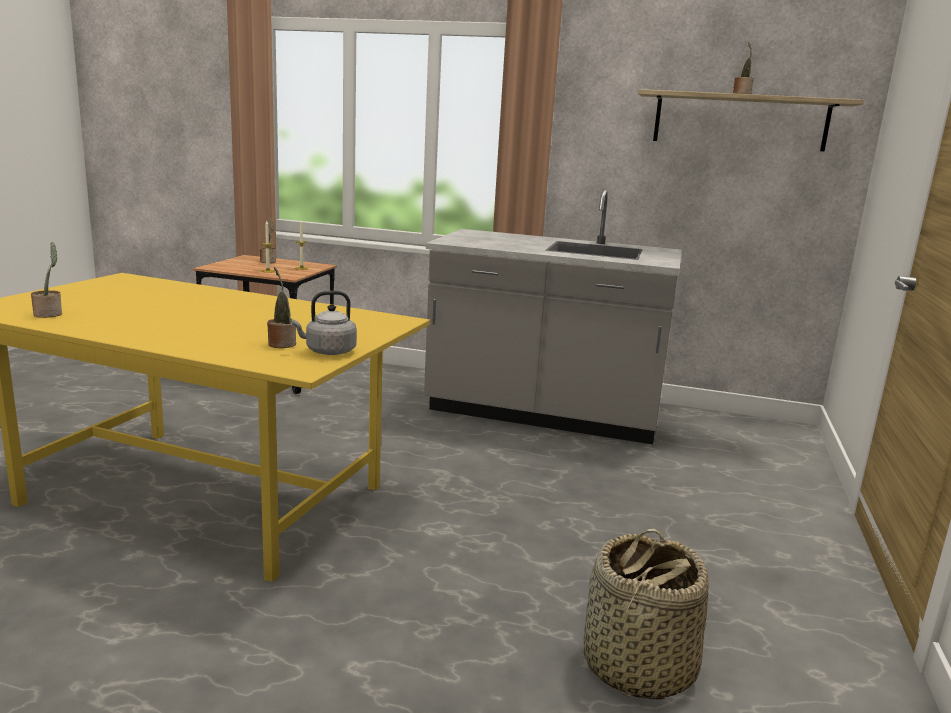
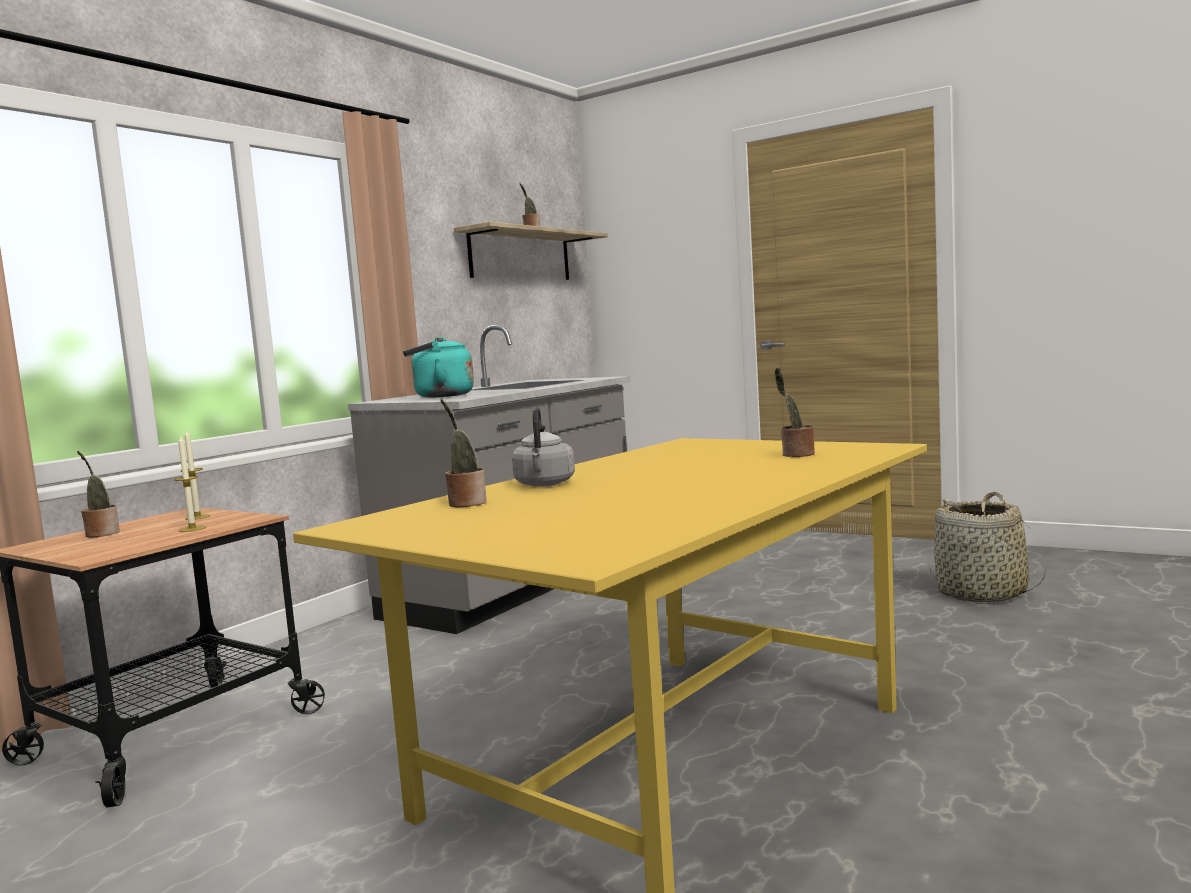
camera: 70 degrees left, 10 degrees down
potted plant [31,242,62,318] -> potted plant moved to [440,399,487,507]
grey kettle [291,291,357,355] -> grey kettle moved to [512,407,575,487]
none -> turquoise kettle [403,337,474,397]

